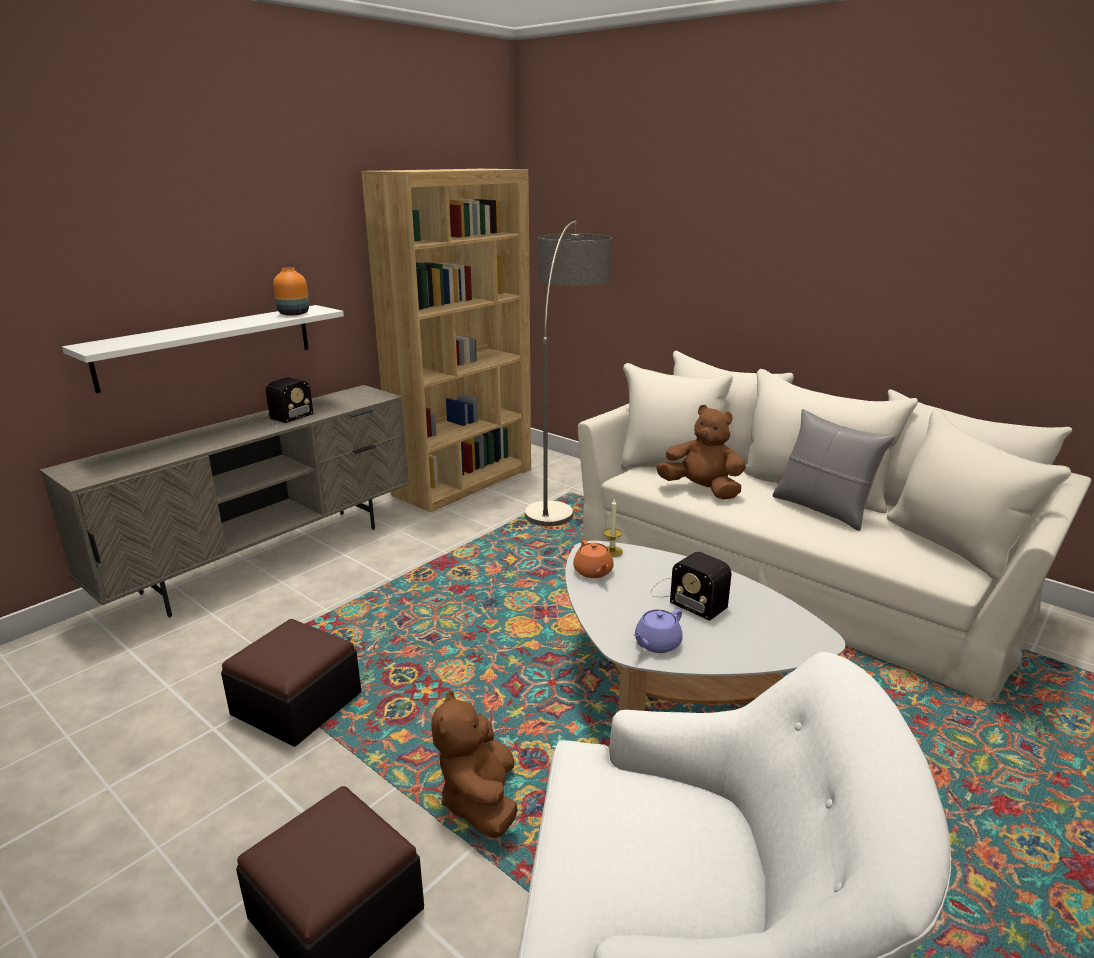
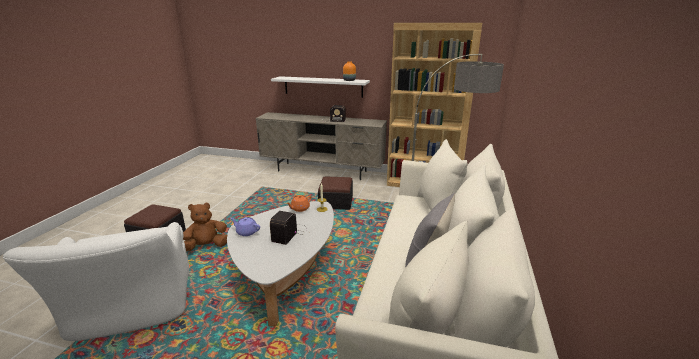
camera: 65 degrees right, 0 degrees up
ottoman [221,619,361,747] -> ottoman moved to [318,177,353,210]
brown plush toy [656,405,746,500] -> none

